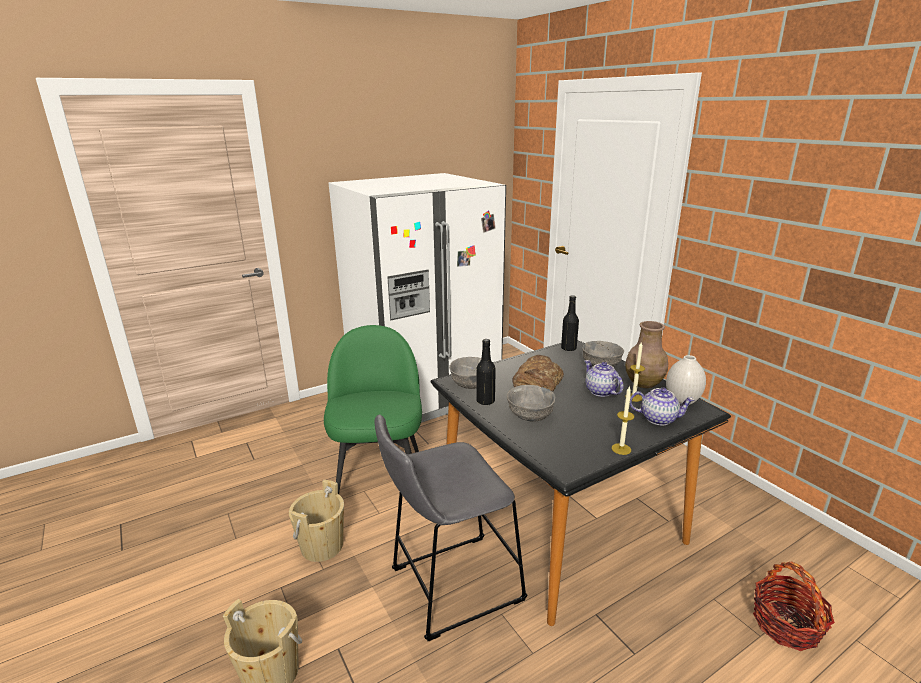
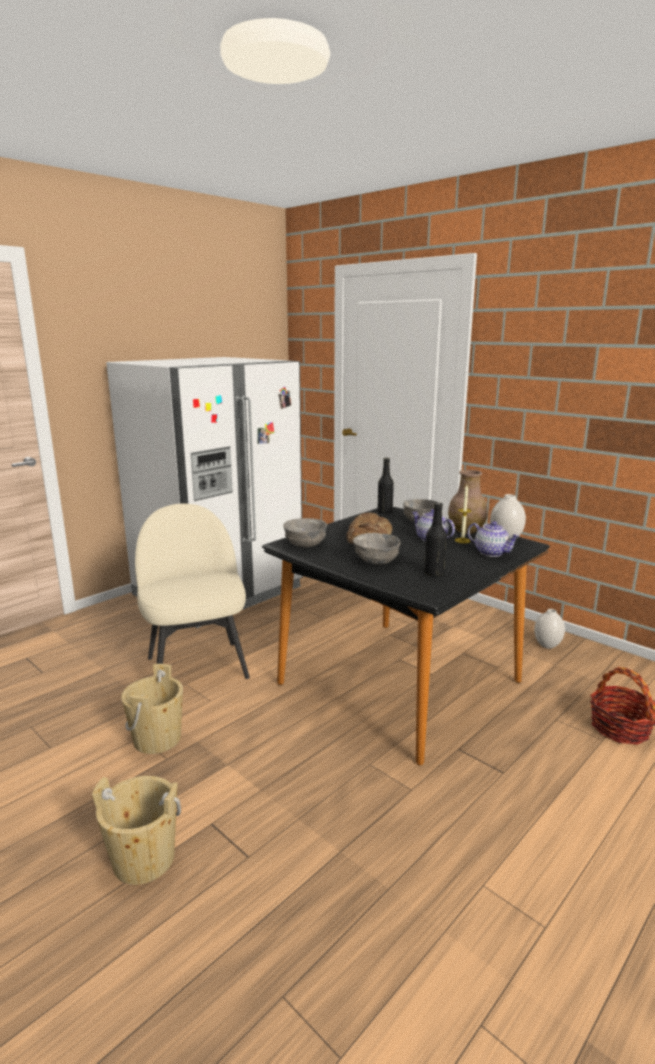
camera: 15 degrees left, 5 degrees down
green chair [324,325,422,494] -> beige chair [135,504,250,679]
grey stool [374,415,528,642] -> none
black bottle [476,339,496,405] -> black bottle moved to [424,502,447,576]
candle [612,386,634,455] -> none
teapot [630,388,695,425] -> teapot turned 45 degrees clockwise [467,521,520,557]
none -> white vase [534,609,565,649]

